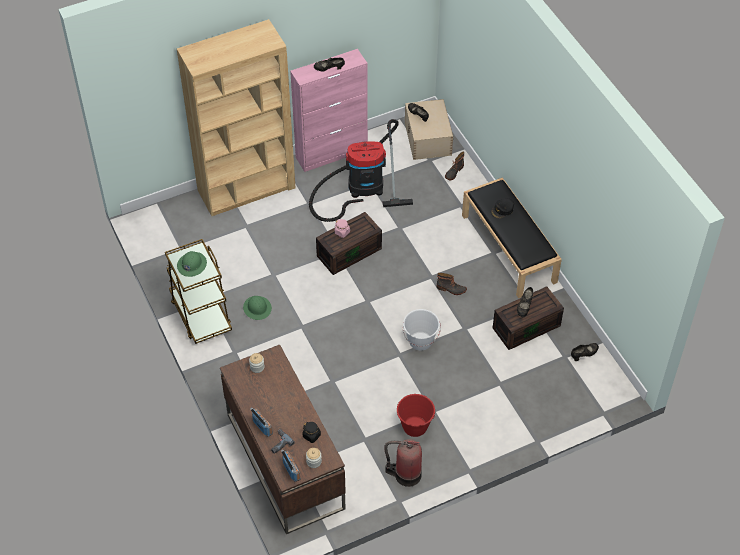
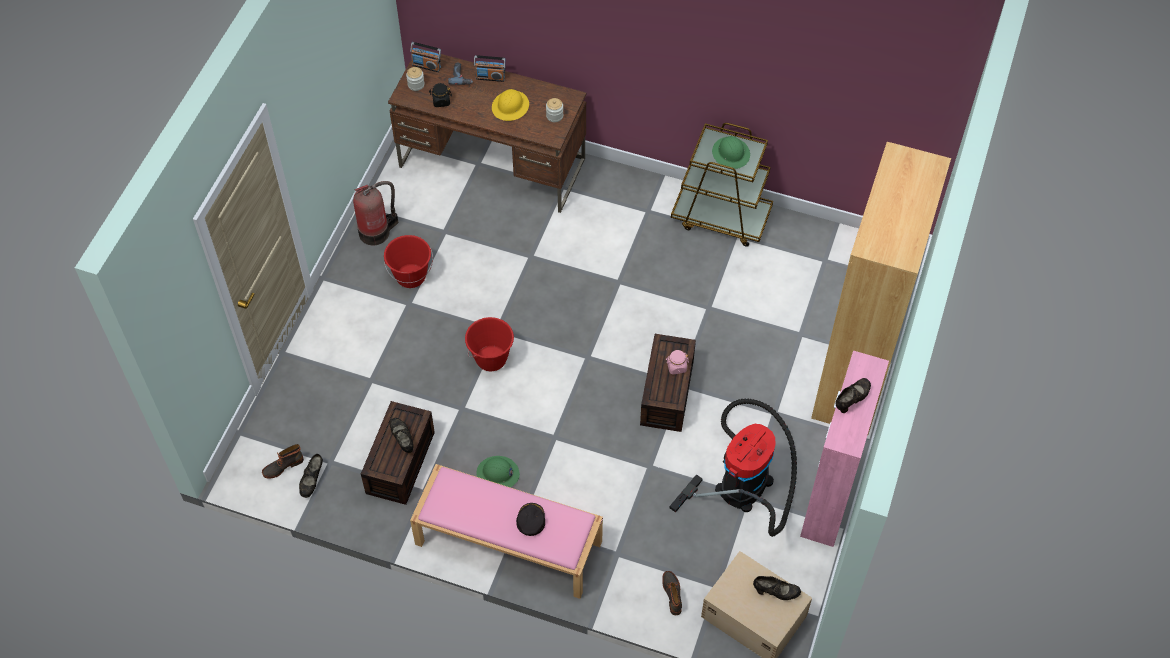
camera: 135 degrees right, 5 degrees up
green hard hat [243,296,272,320] -> green hard hat moved to [477,456,520,487]
white bucket [403,309,441,351] -> red bucket [465,317,514,371]
boot [437,273,467,295] -> boot moved to [262,444,304,479]
black bench [462,178,562,298] -> pink bench [410,464,603,599]
none -> yellow hard hat [492,89,529,121]

